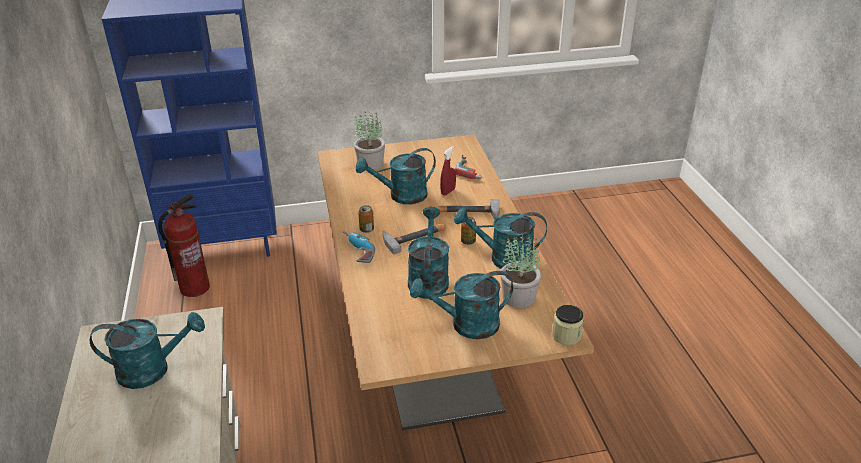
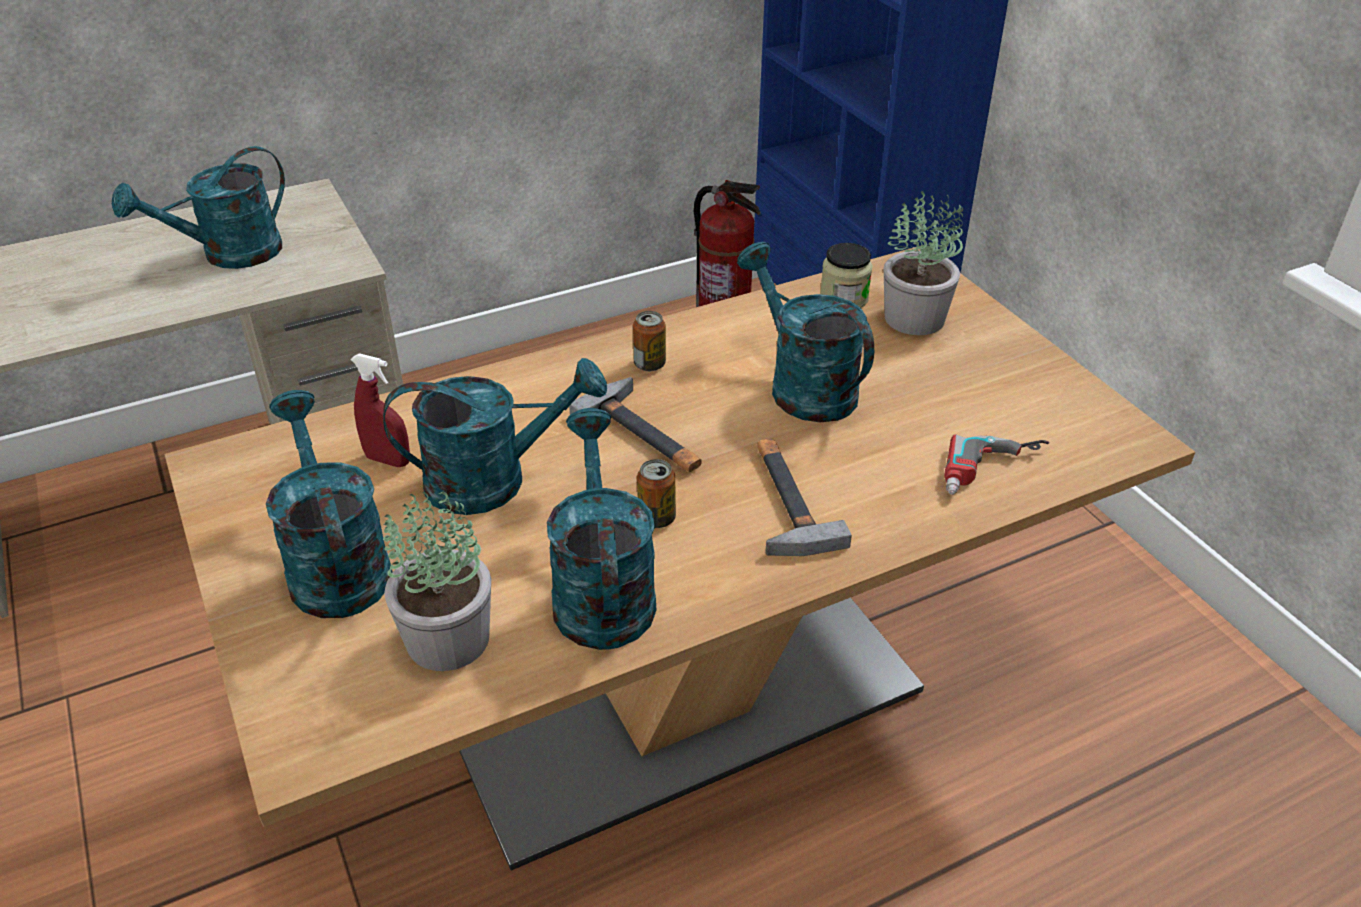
camera: 75 degrees right, 5 degrees up
turquoise watering can [90,312,205,389] -> turquoise watering can turned 75 degrees clockwise [112,146,285,269]
power drill [343,231,375,263] -> none
red spray bottle [441,146,456,195] -> red spray bottle moved to [350,353,410,467]
jar [552,305,584,345] -> jar moved to [820,243,873,308]

